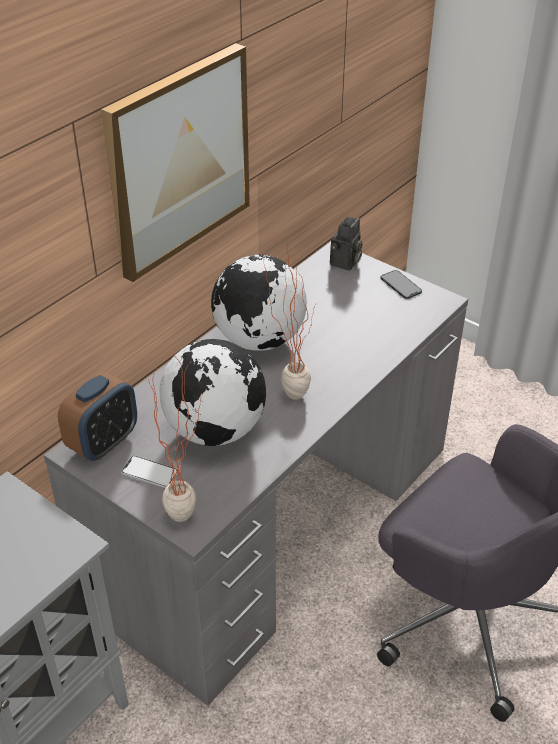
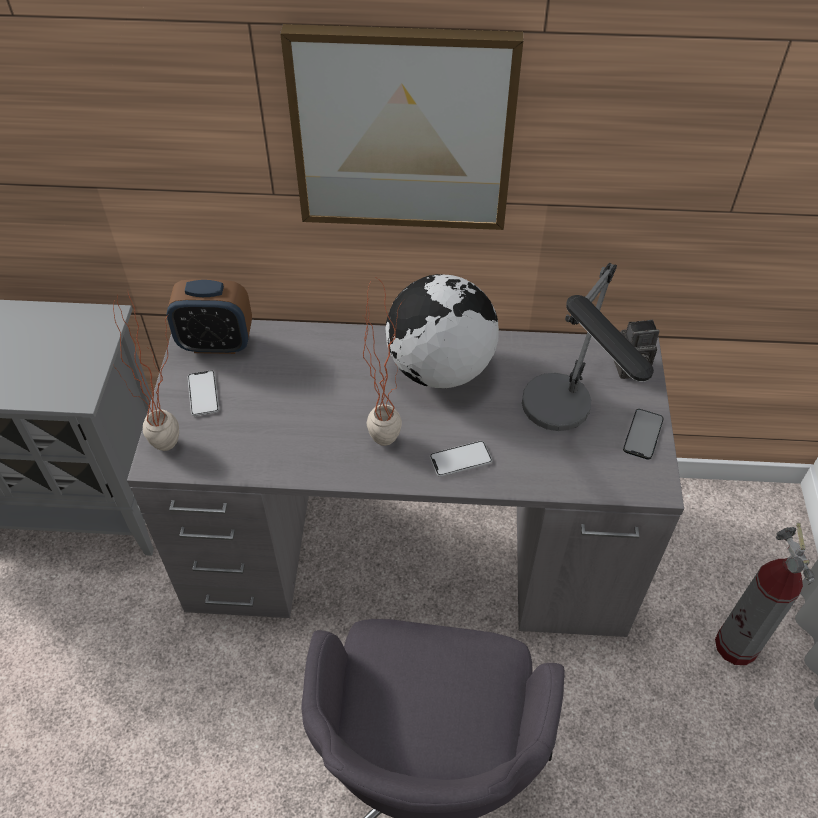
camera: 55 degrees right, 10 degrees up
globe [159,339,266,446] -> none
none -> phone [430,441,492,477]
none -> table lamp [522,263,654,431]
none -> fire extinguisher [715,523,815,665]

